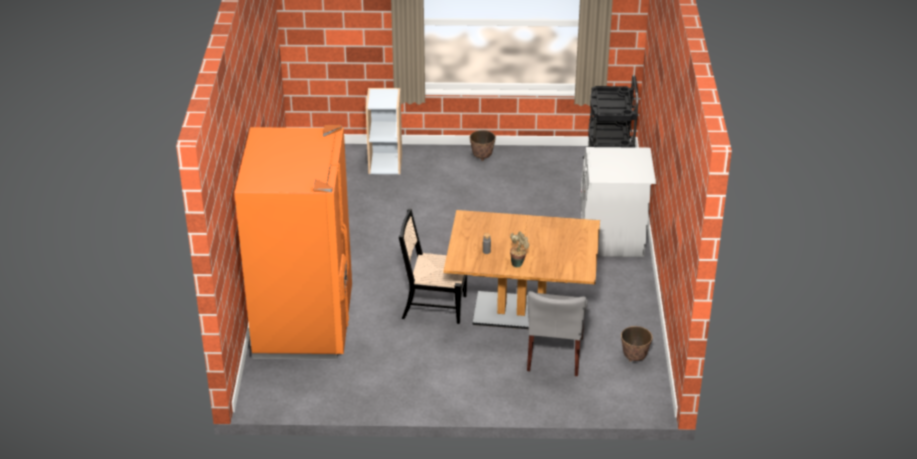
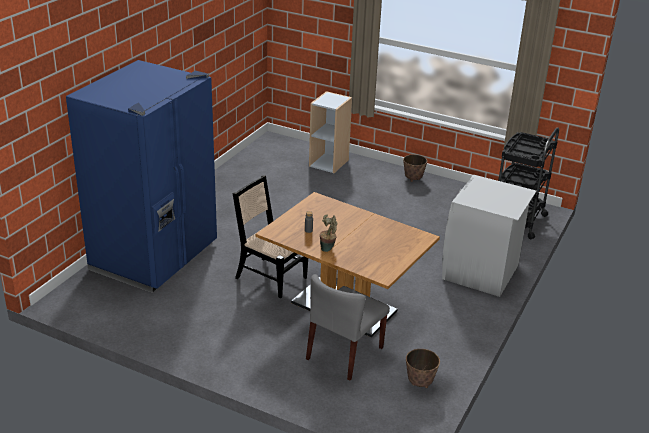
camera: 25 degrees right, 5 degrees down
orange fridge [234,125,352,360] -> blue fridge [66,60,217,293]

